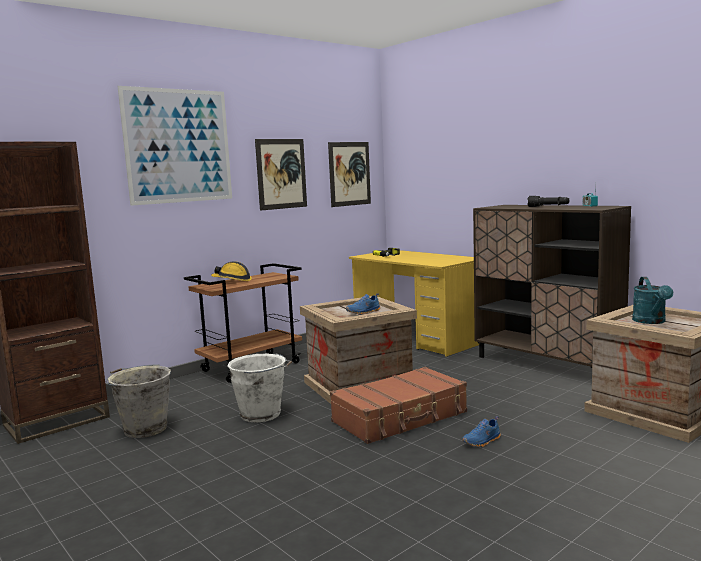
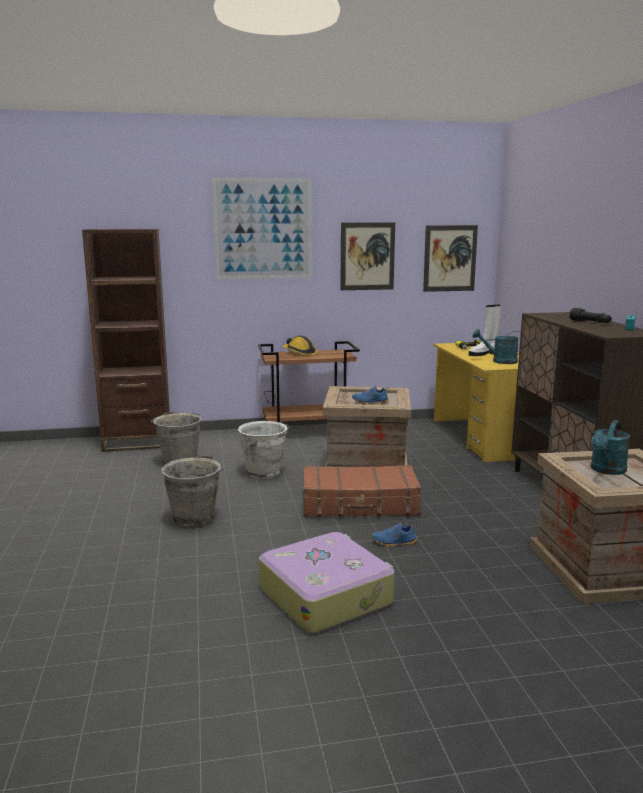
camera: 30 degrees right, 5 degrees up
none -> grey bucket [161,455,224,529]
none -> suitcase [259,532,394,633]
none -> white boot [469,305,501,356]
none -> turquoise watering can [472,329,521,364]

